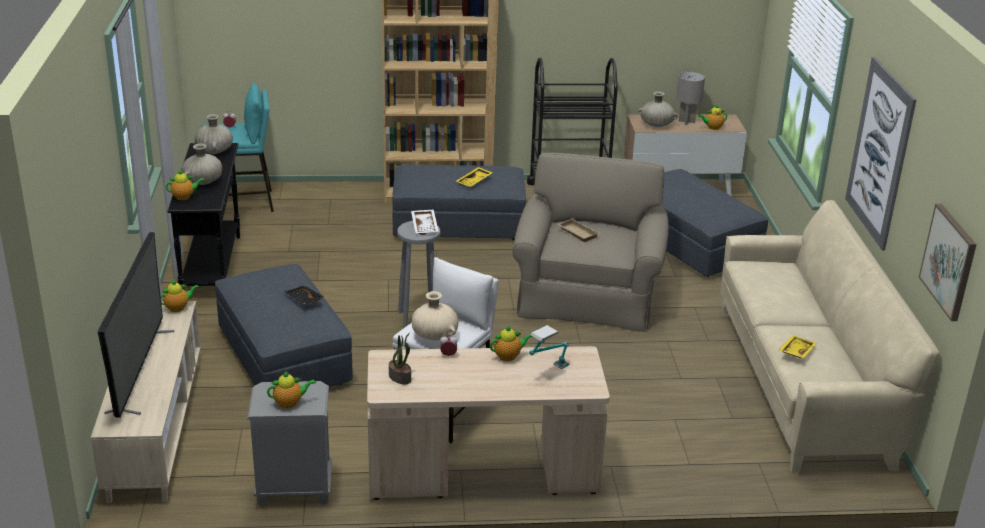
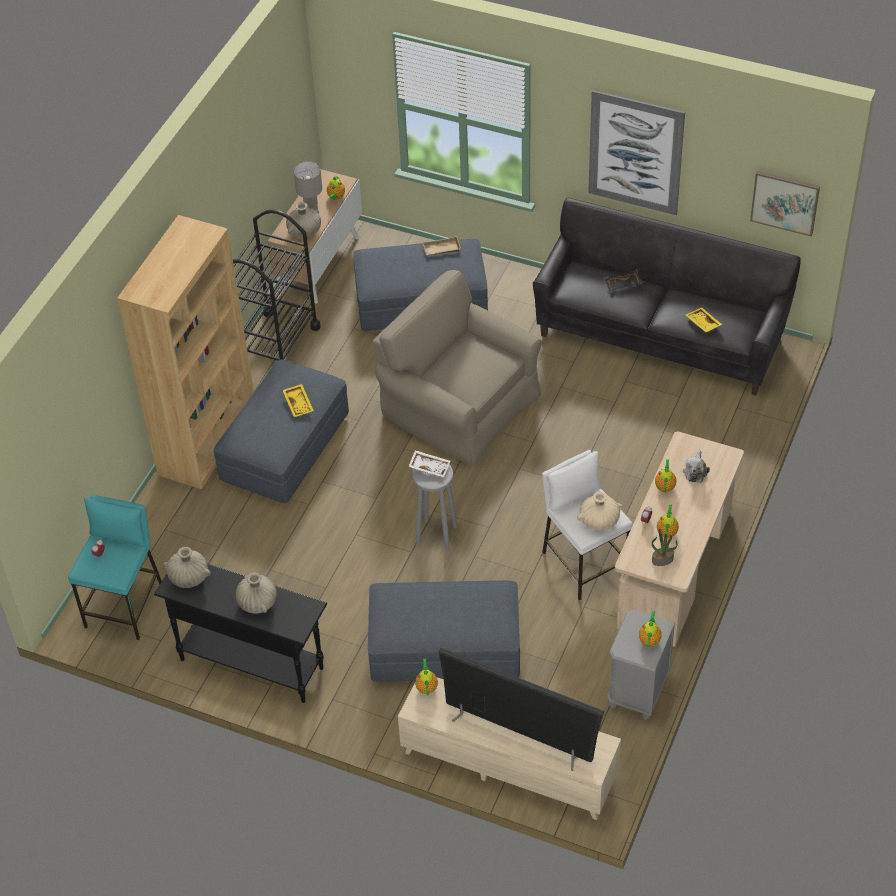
camera: 60 degrees left, 20 degrees up
teapot [166,170,205,200] -> teapot moved to [657,504,679,538]
black tray [284,285,325,304] -> black tray moved to [605,270,642,291]
table lamp [529,325,570,369] -> plush toy [683,451,710,483]
beige tray [557,218,600,242] -> beige tray moved to [423,236,461,256]
beige sofa [720,200,939,473] -> black sofa [533,198,801,395]

